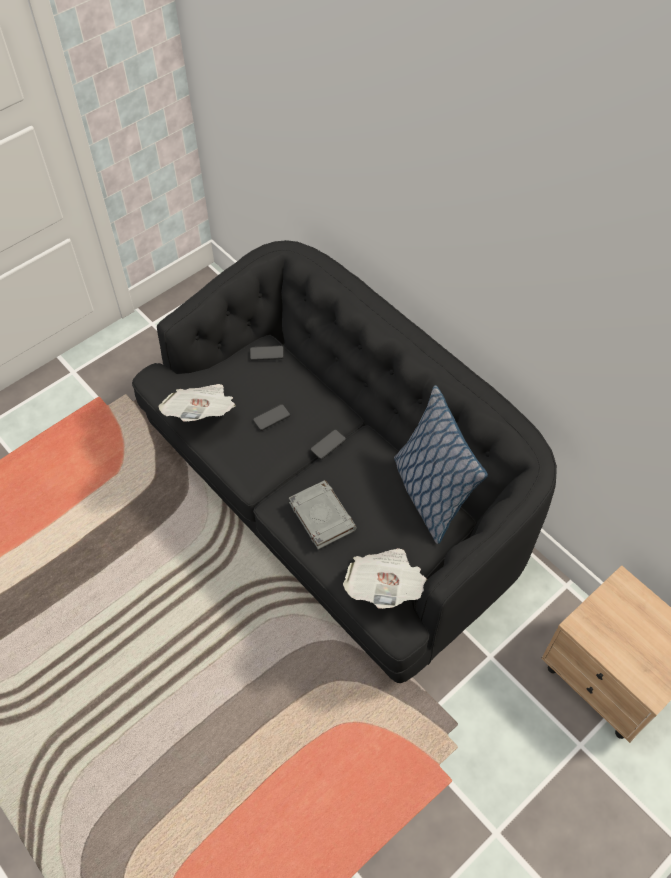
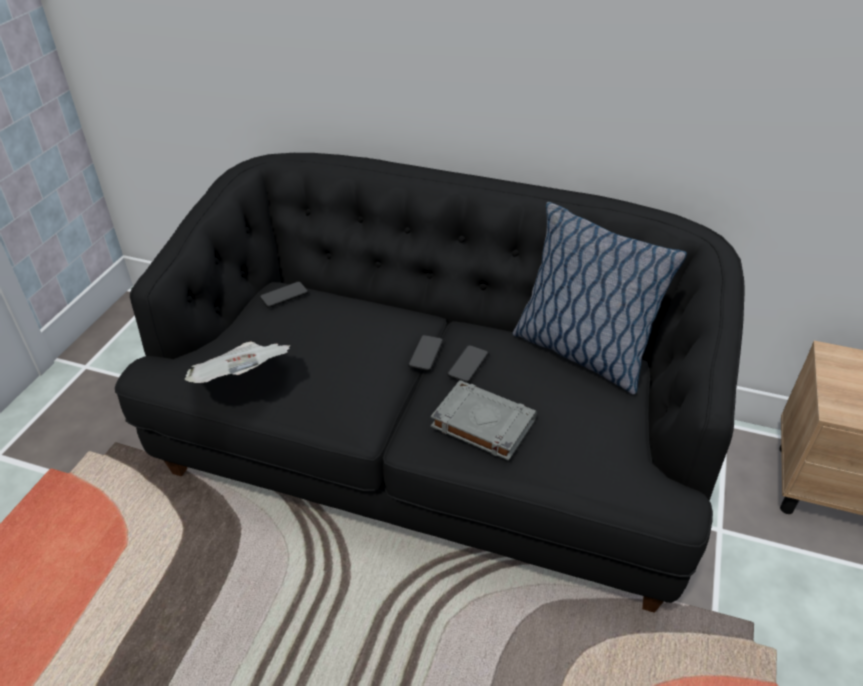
camera: 30 degrees left, 15 degrees down
phone [253,404,291,431] -> phone moved to [447,345,489,383]
newspaper [343,548,427,609] -> none

